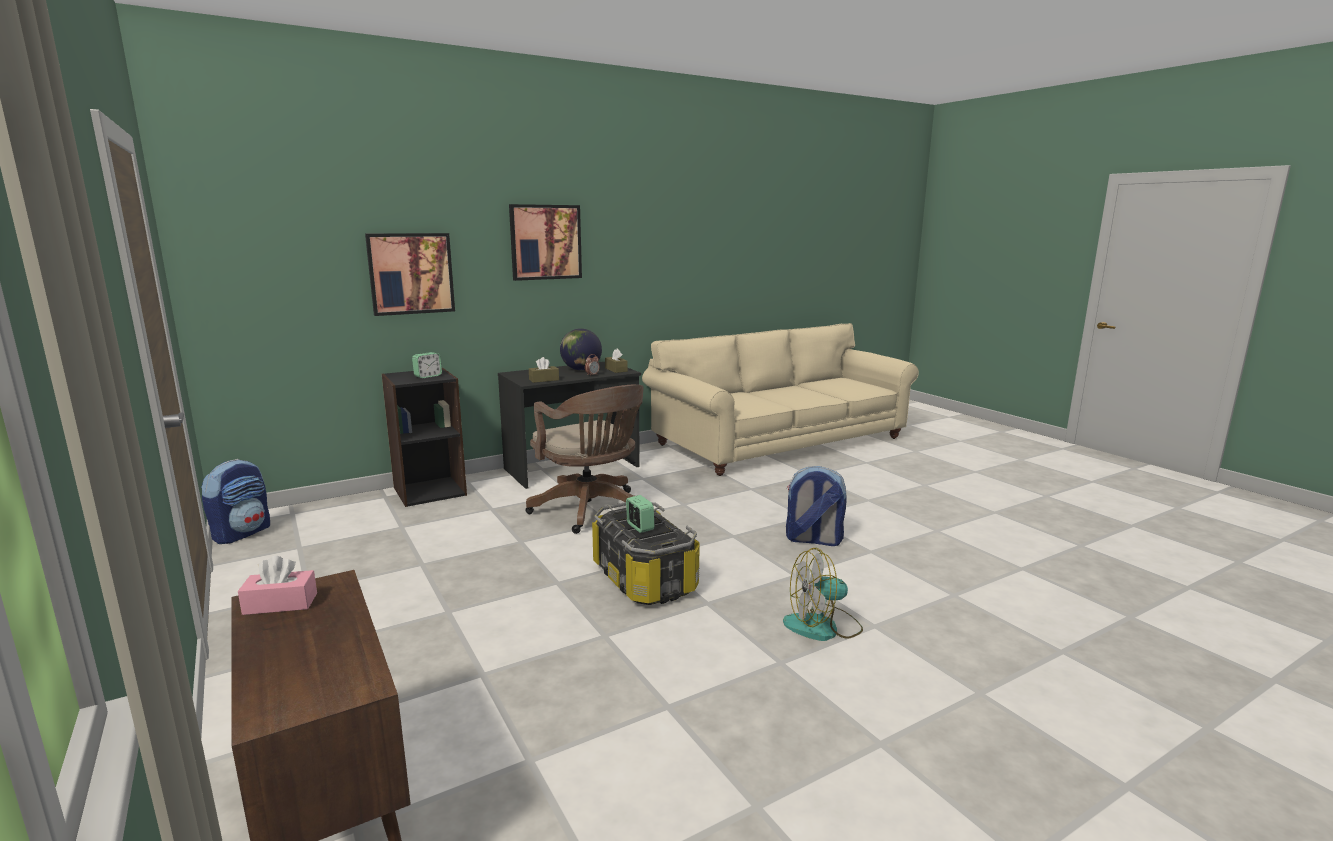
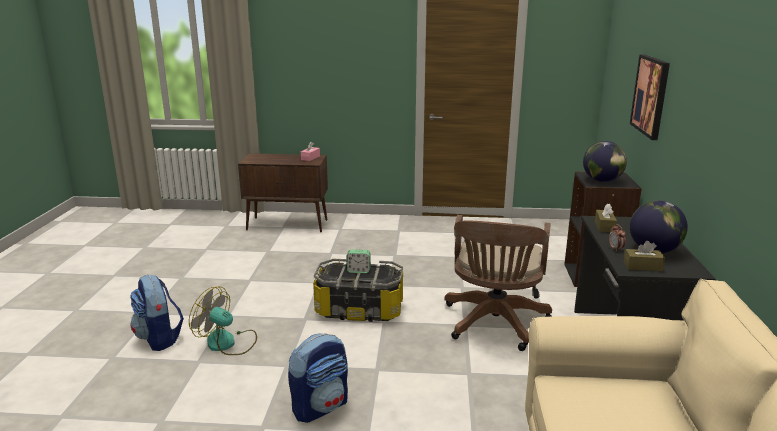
camera: 125 degrees right, 5 degrees up
backpack [201,459,270,544] -> backpack moved to [130,274,184,351]
alarm clock [412,352,442,378] -> globe [583,141,627,182]
picture [509,204,582,281] -> none
brown office chair [525,385,644,534] -> brown office chair turned 75 degrees counterclockwise [444,215,552,351]
fan [783,548,863,641] -> fan turned 90 degrees counterclockwise [189,287,257,355]

